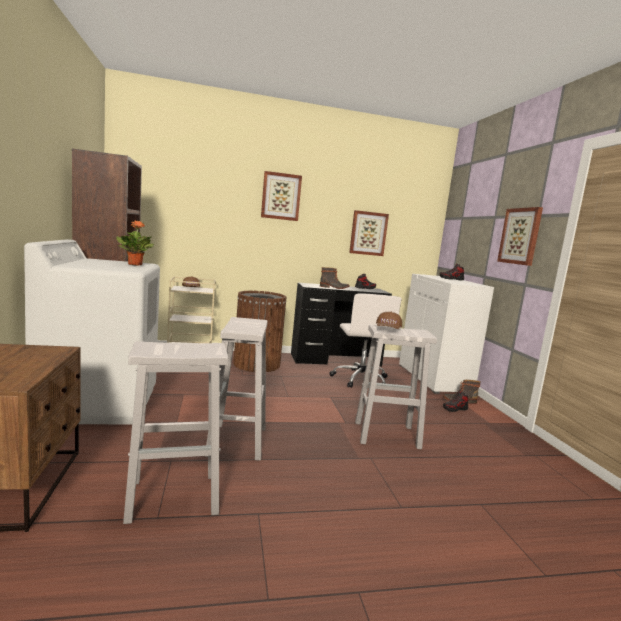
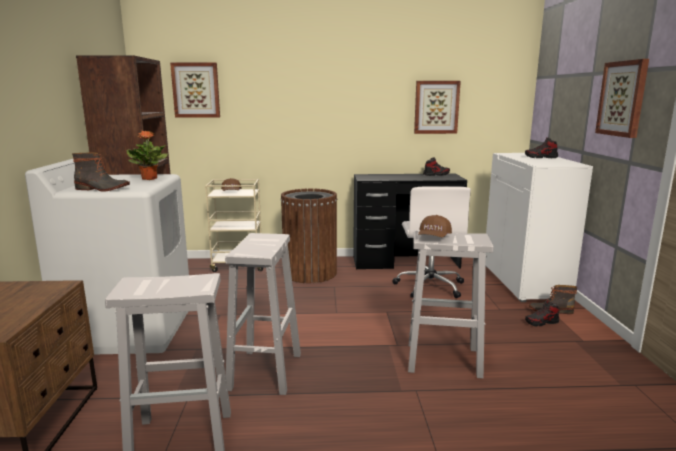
camera: 10 degrees right, 5 degrees up
picture [261,171,302,221] -> picture moved to [170,62,220,118]
boot [320,267,350,289] -> boot moved to [72,152,130,192]

